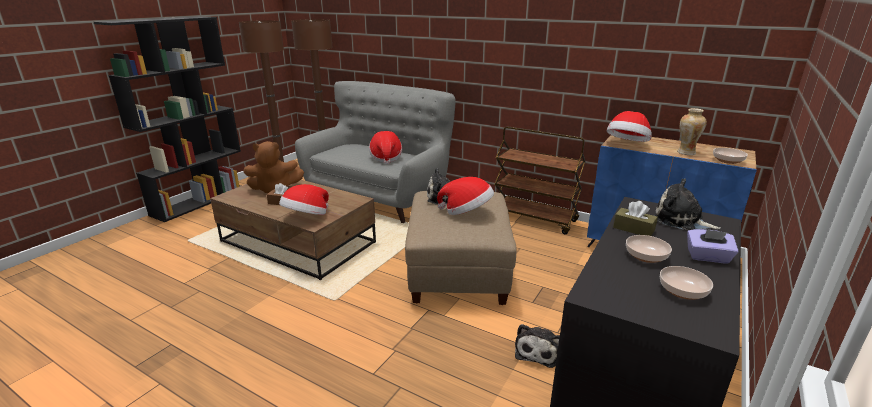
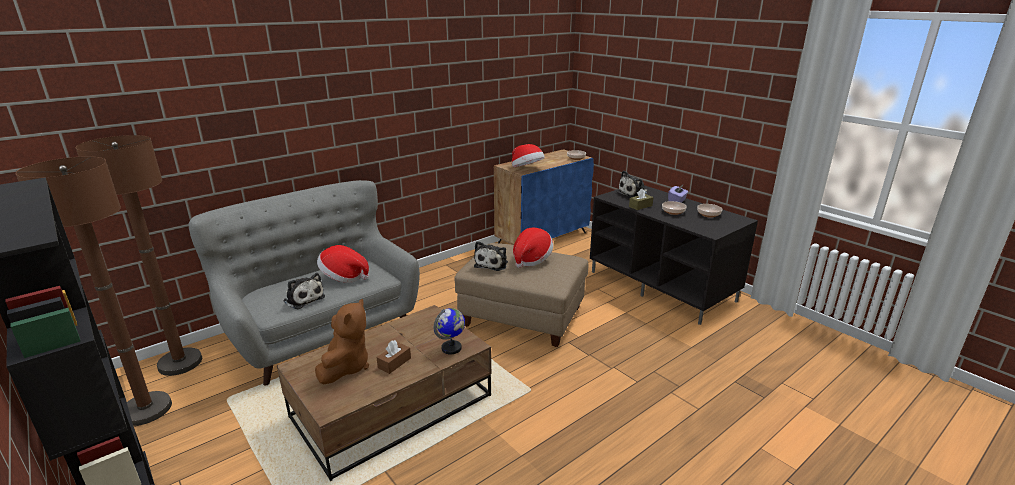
camera: 70 degrees left, 0 degrees up
hat [279,184,329,215] -> globe [434,308,465,354]
brown cart [494,127,586,234] -> none
plush toy [515,324,560,368] -> plush toy moved to [284,273,325,309]
vase [677,108,707,155] -> none

